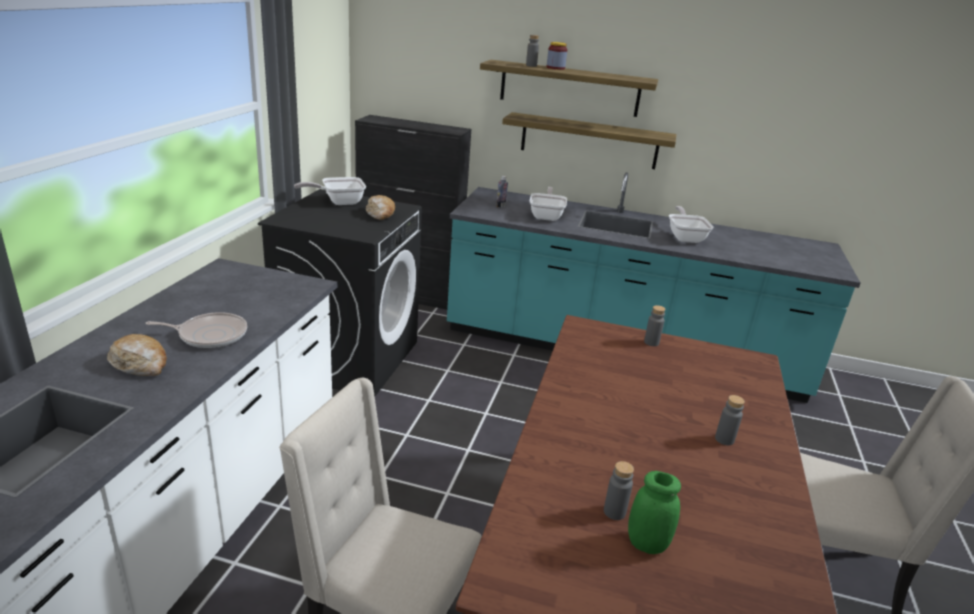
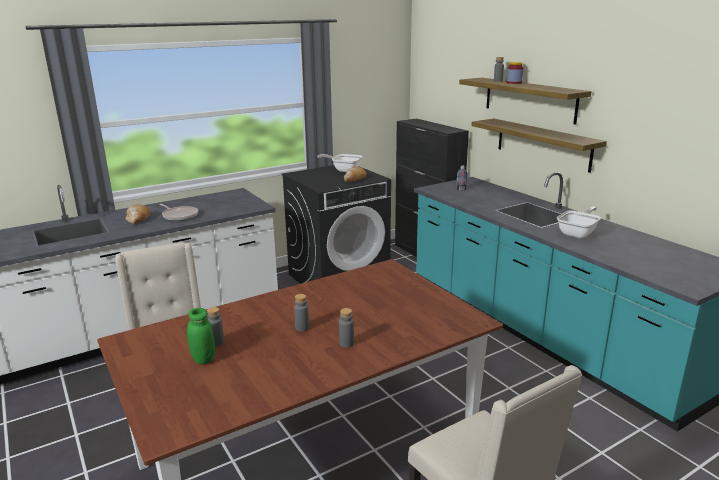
camera: 45 degrees right, 5 degrees down
frying pan [529,187,567,221] -> none
grey bottle [644,305,666,346] -> grey bottle moved to [294,294,309,332]

